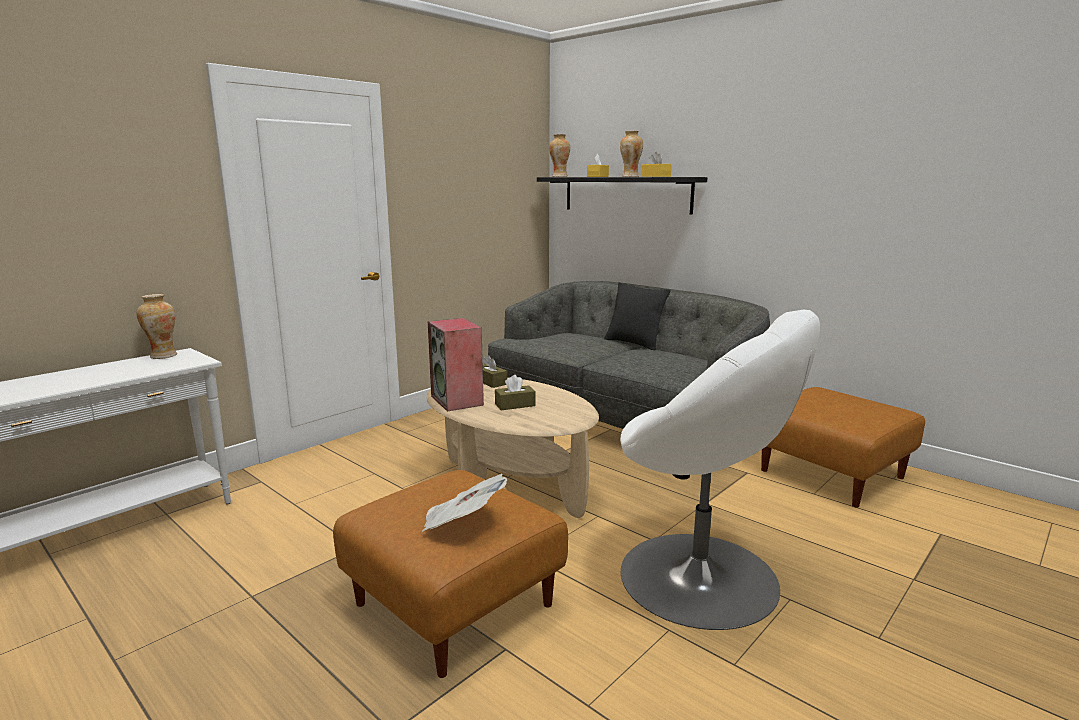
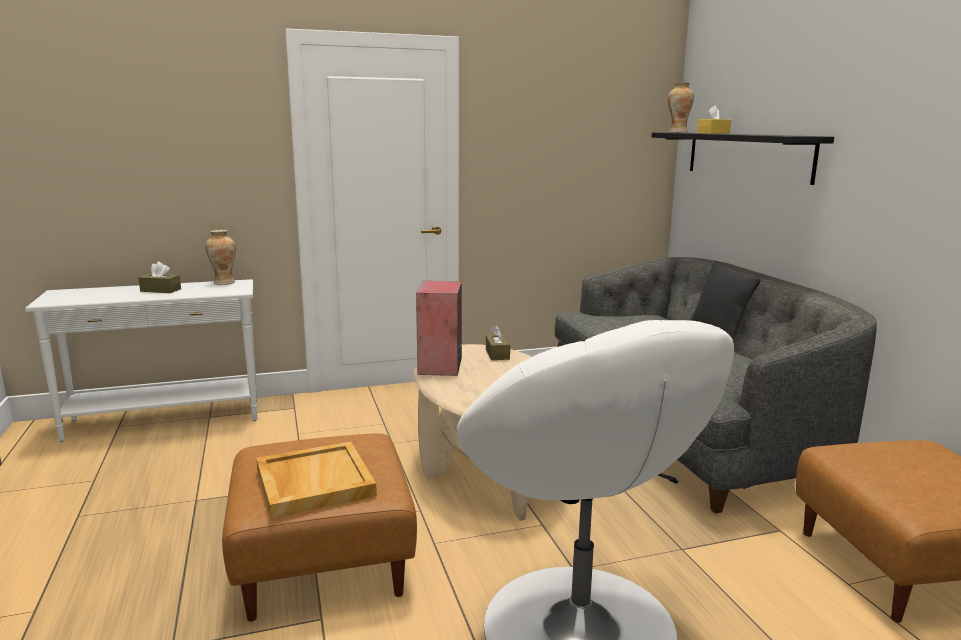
camera: 30 degrees right, 0 degrees up
newspaper [422,474,507,532] -> beige tray [256,441,377,519]
brown tissue box [495,375,536,410] -> brown tissue box moved to [138,262,181,293]
vase [620,131,643,177] -> none
yellow tissue box [642,152,672,177] -> none

